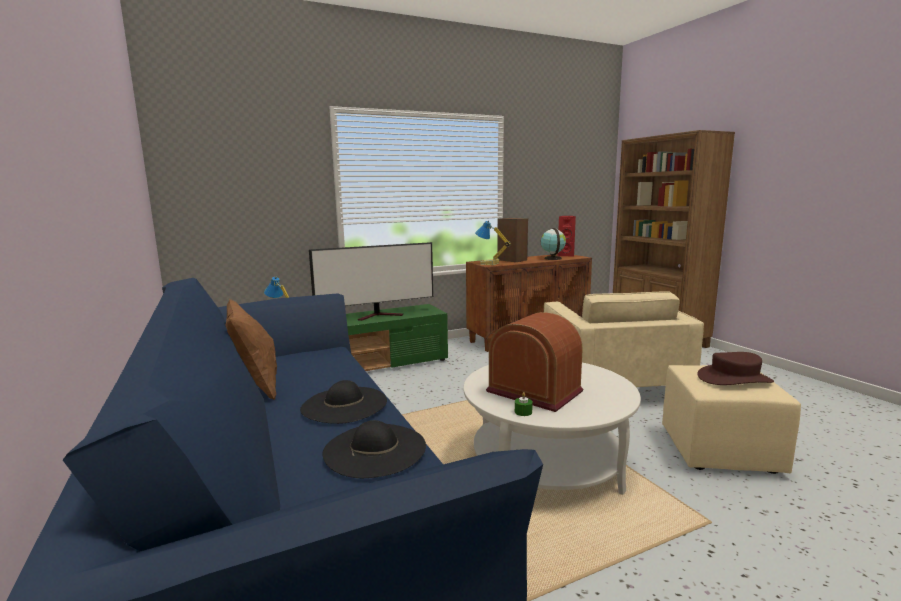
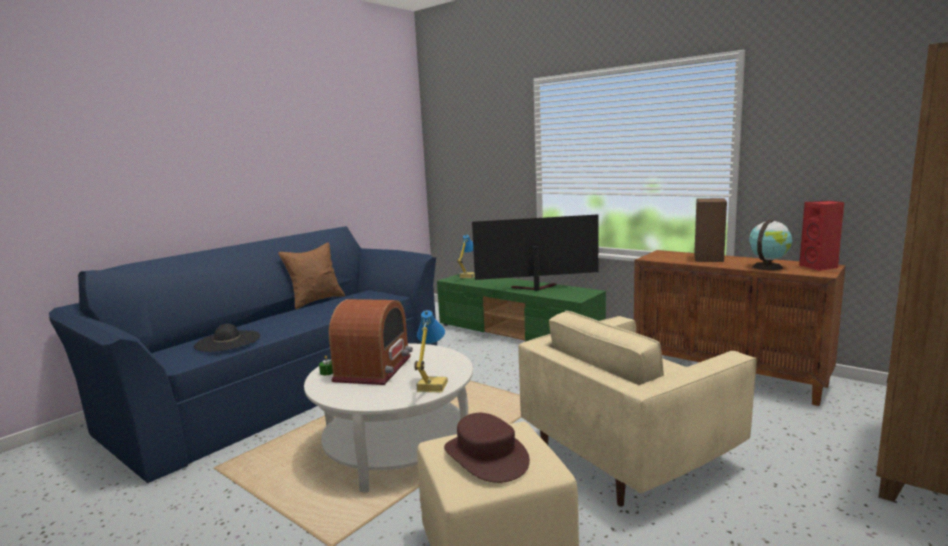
camera: 65 degrees right, 0 degrees up
black hat [300,380,387,424] -> none
television [309,242,433,321] -> television turned 135 degrees clockwise [472,214,598,291]
table lamp [475,220,511,265] -> table lamp moved to [414,310,448,393]

